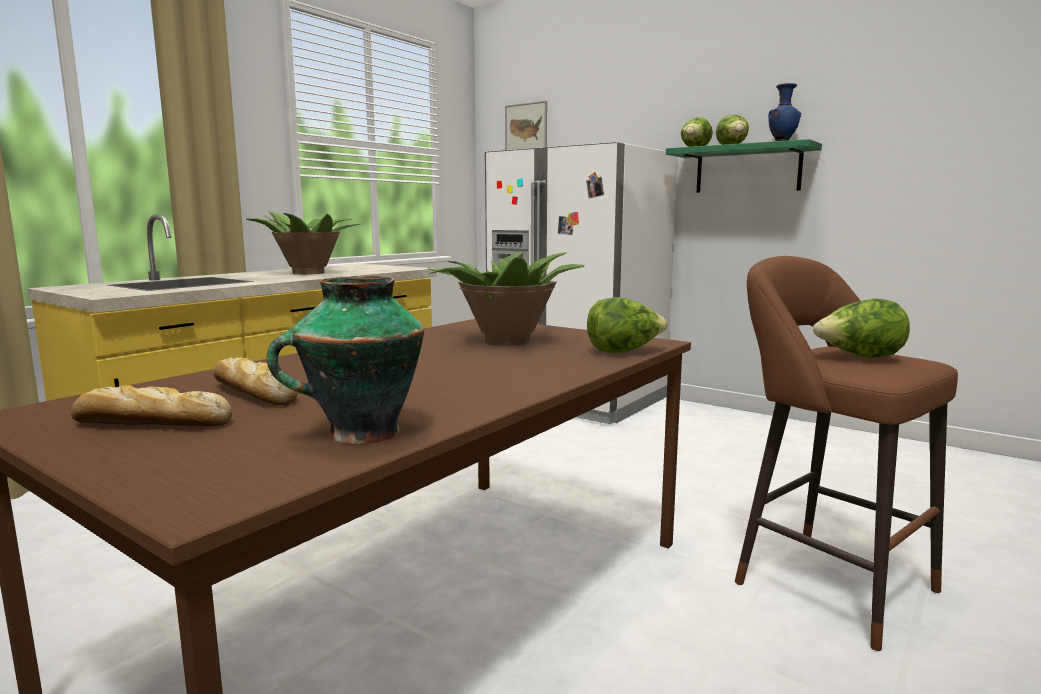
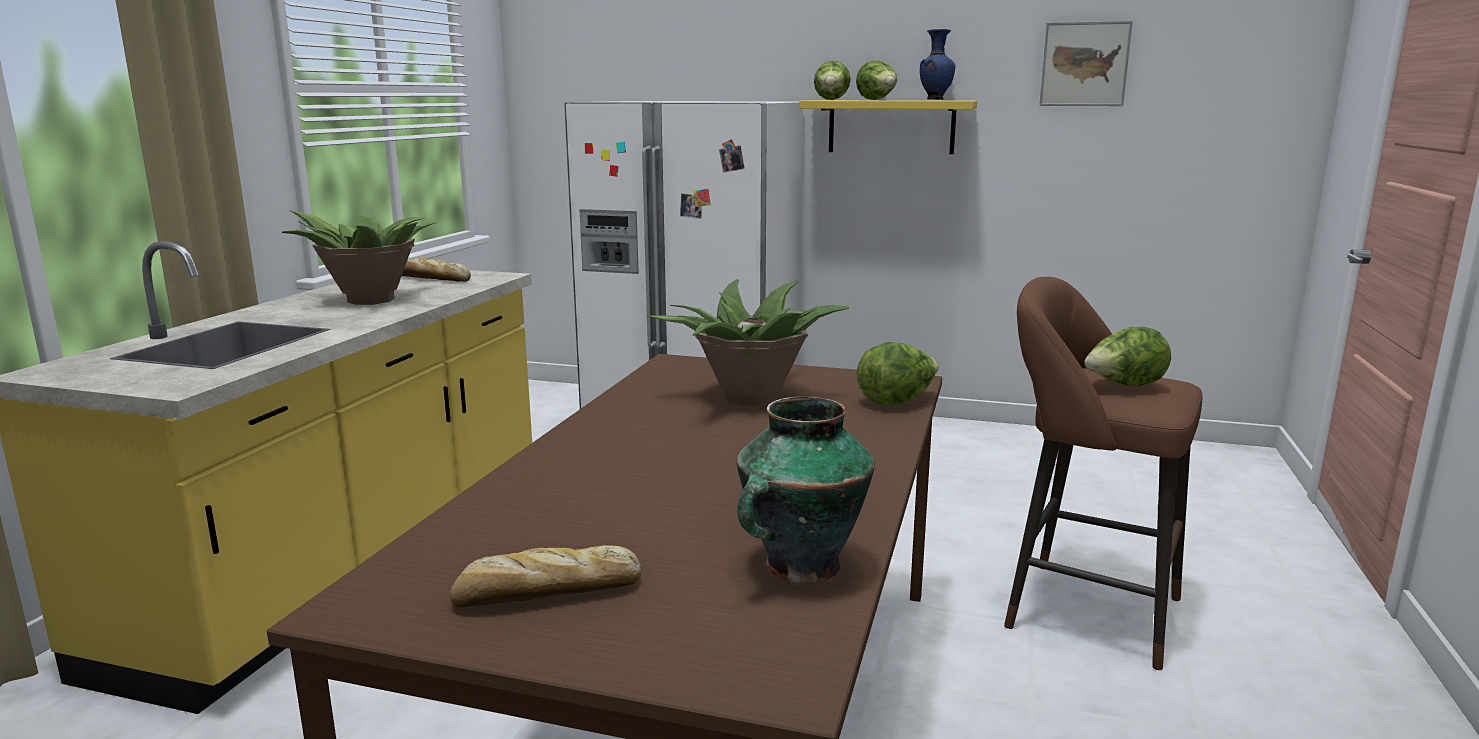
camera: 20 degrees left, 5 degrees up
bread [213,357,298,405] -> bread moved to [402,258,471,282]
picture [505,101,547,150] -> picture moved to [1039,21,1133,106]
green shelf [666,139,822,193] -> yellow shelf [799,100,977,154]

